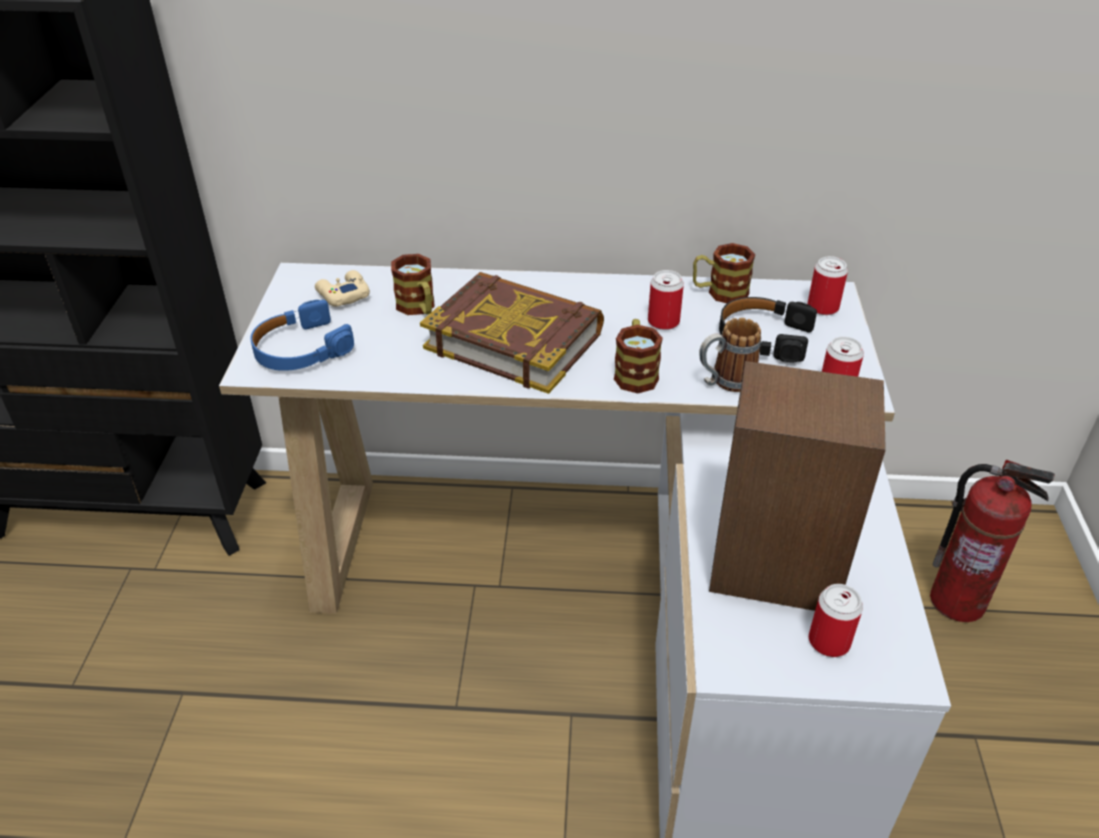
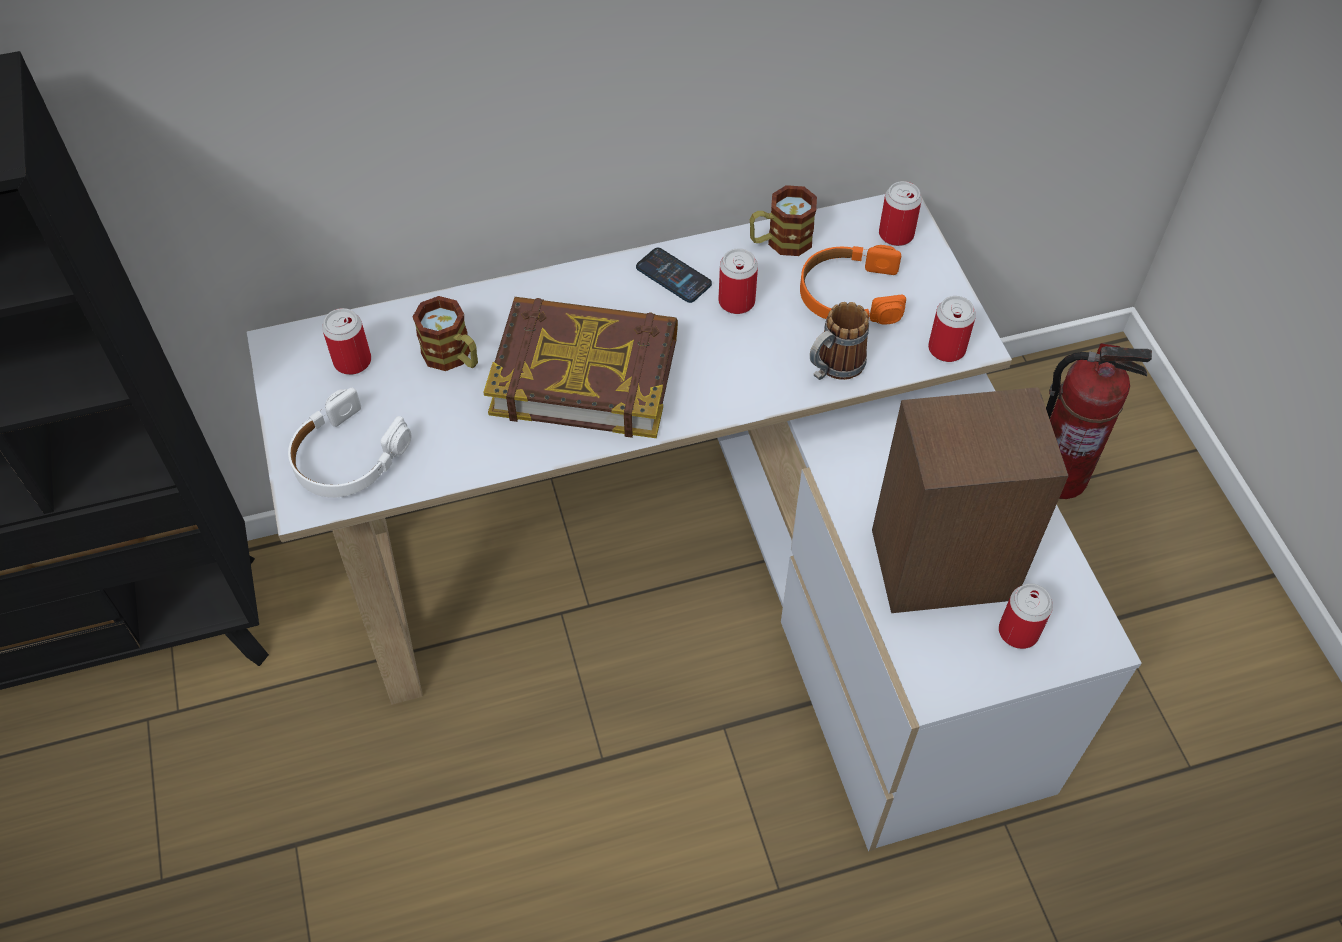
camera: 20 degrees left, 15 degrees up
blue headphones [250,300,354,371] -> white headphones [288,387,412,498]
beige game controller [315,270,370,307] -> can [322,308,371,375]
mug [614,319,663,393] -> none
black headphones [719,297,817,363] -> orange headphones [800,245,906,325]
none -> phone [636,248,712,303]

